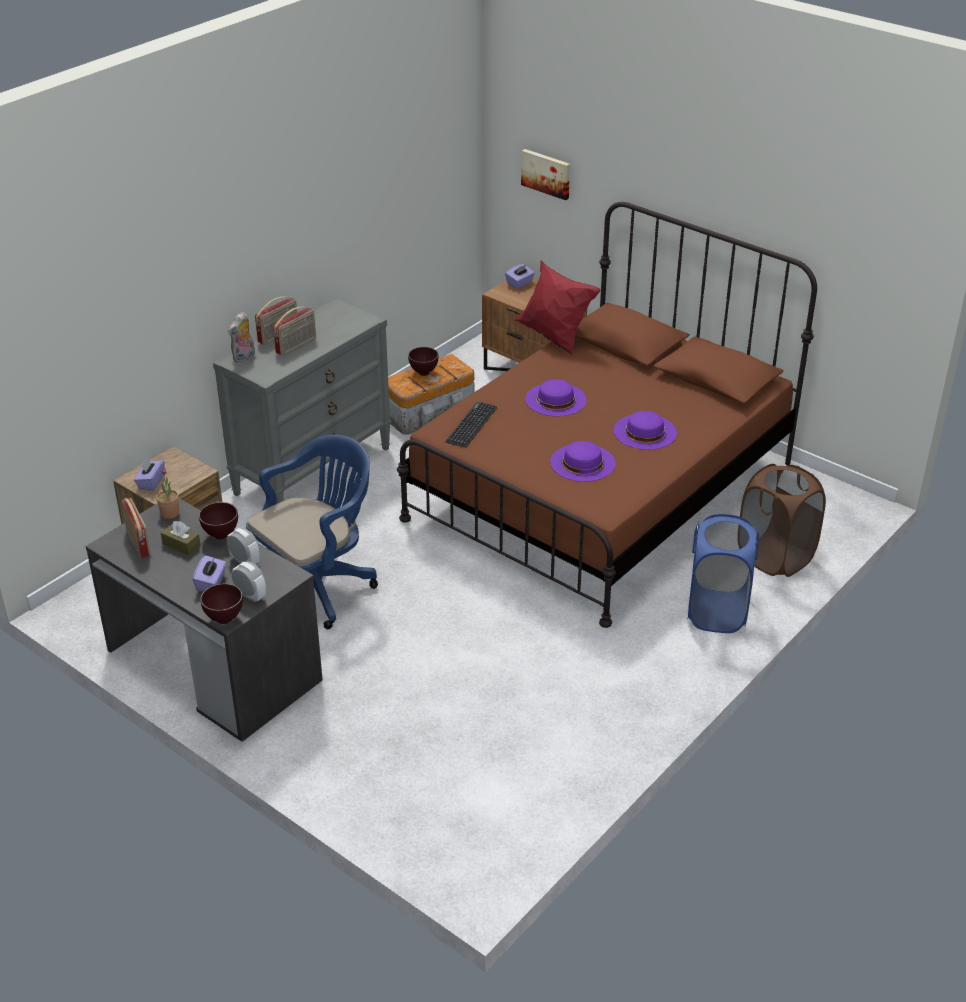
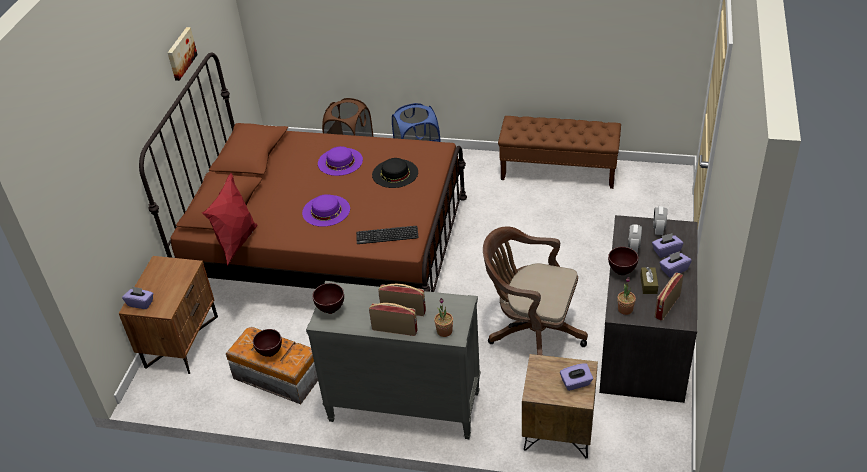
camera: 115 degrees left, 5 degrees up
brown bowl [200,583,243,624] -> brown bowl moved to [312,283,344,314]
plush toy [228,312,255,363] -> potted plant [434,298,453,337]
blue office chair [246,435,378,629] -> brown office chair [483,226,588,355]
picture [521,149,570,200] -> picture moved to [168,27,198,81]
purple hat [550,441,615,482] -> black hat [372,158,418,188]
none -> brown bench [498,116,621,189]
none -> purple tissue box [659,251,692,277]

